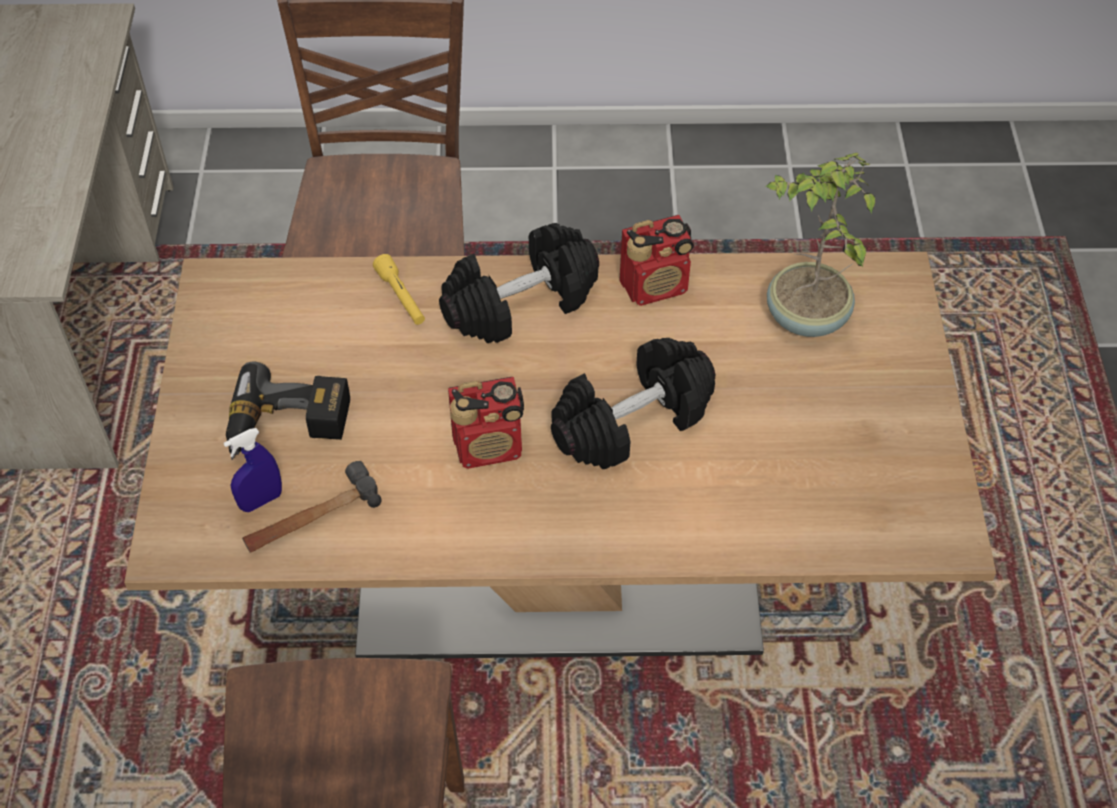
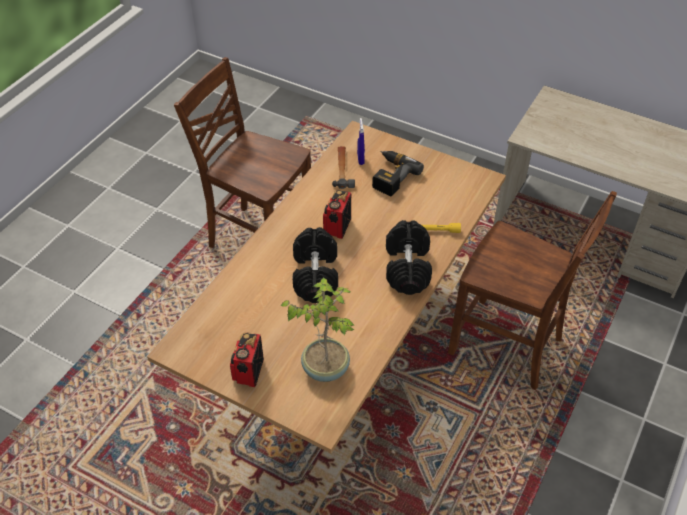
camera: 120 degrees right, 5 degrees down
radio [619,215,694,306] -> radio moved to [230,333,264,387]

